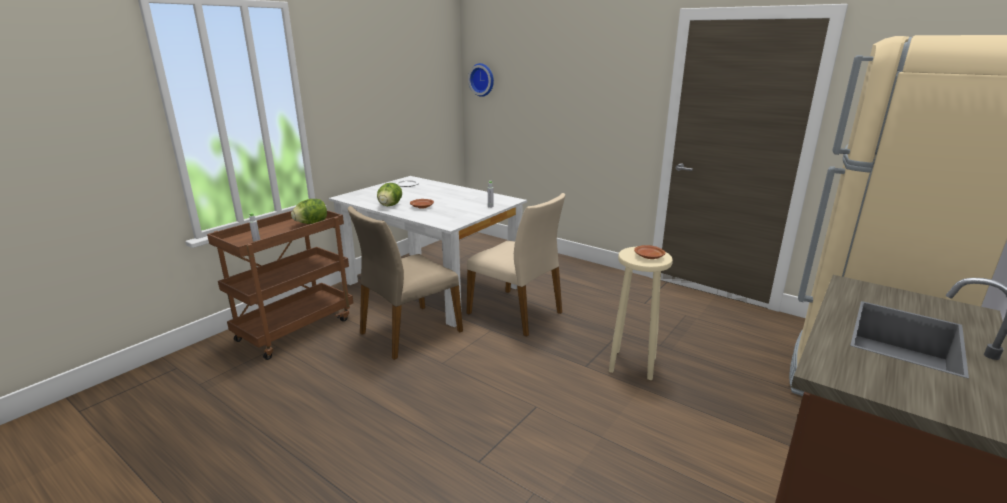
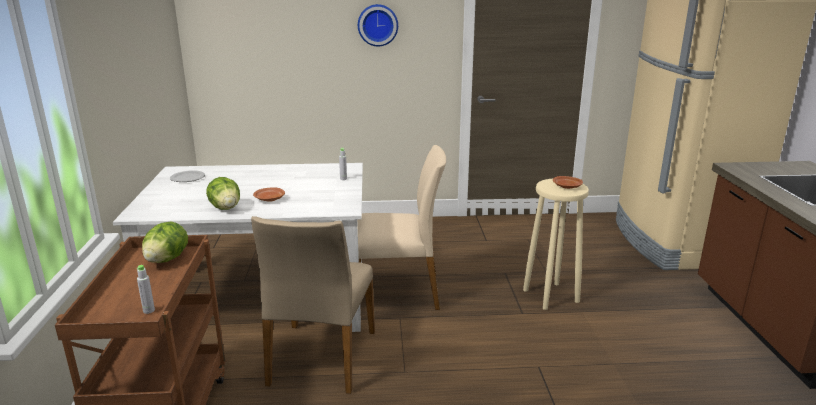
camera: 40 degrees left, 0 degrees up
wall clock [468,63,494,97] -> wall clock moved to [358,4,398,47]

